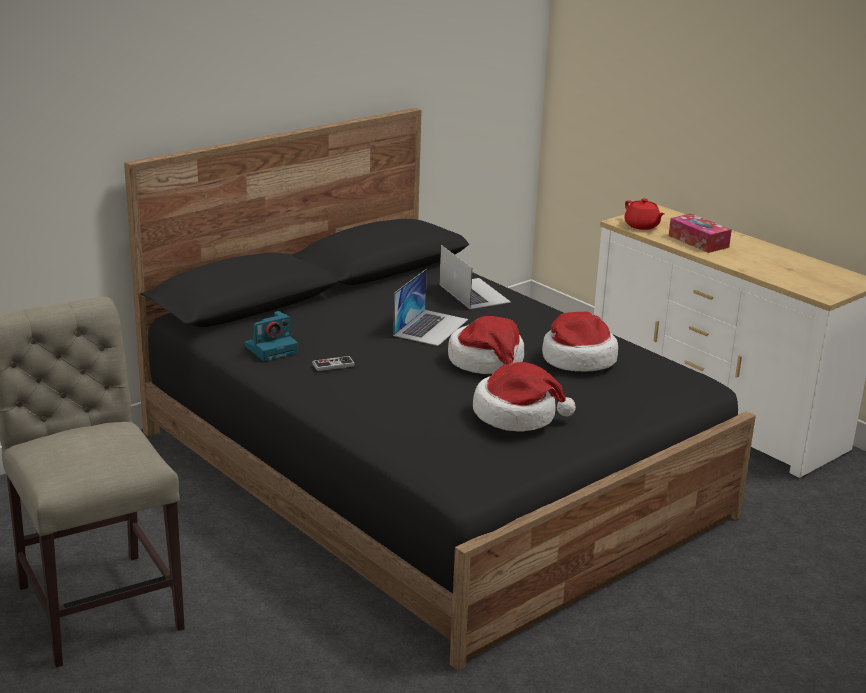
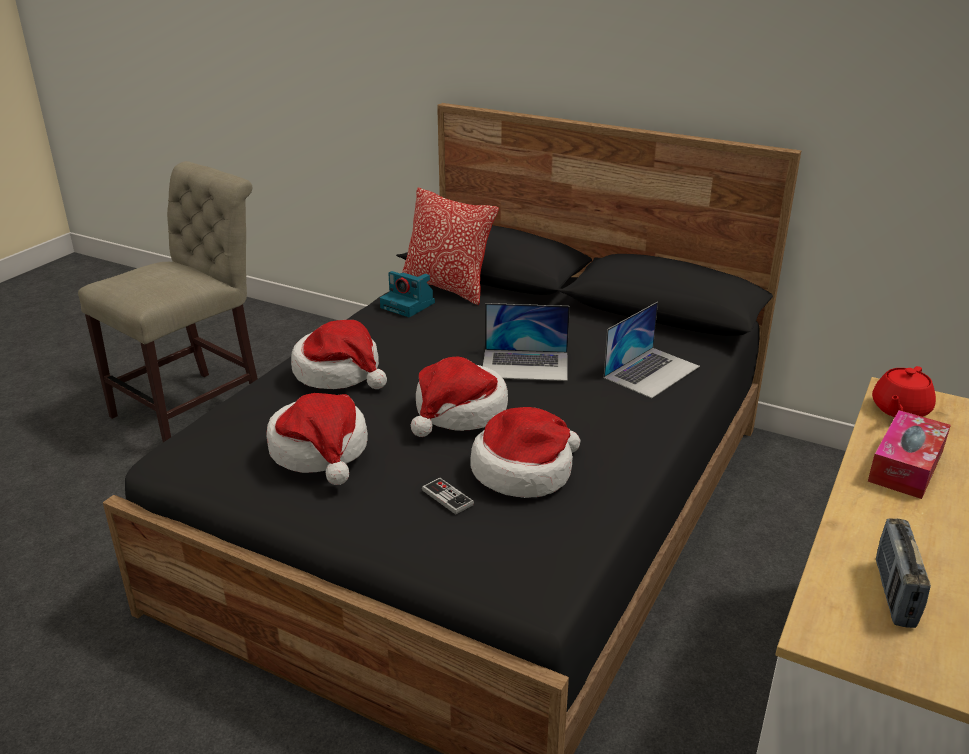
camera: 70 degrees right, 5 degrees up
game controller [312,356,355,371] -> game controller moved to [422,477,474,514]
none -> hat [291,320,387,389]
none -> pillow [402,188,499,305]
none -> radio [876,519,931,628]

